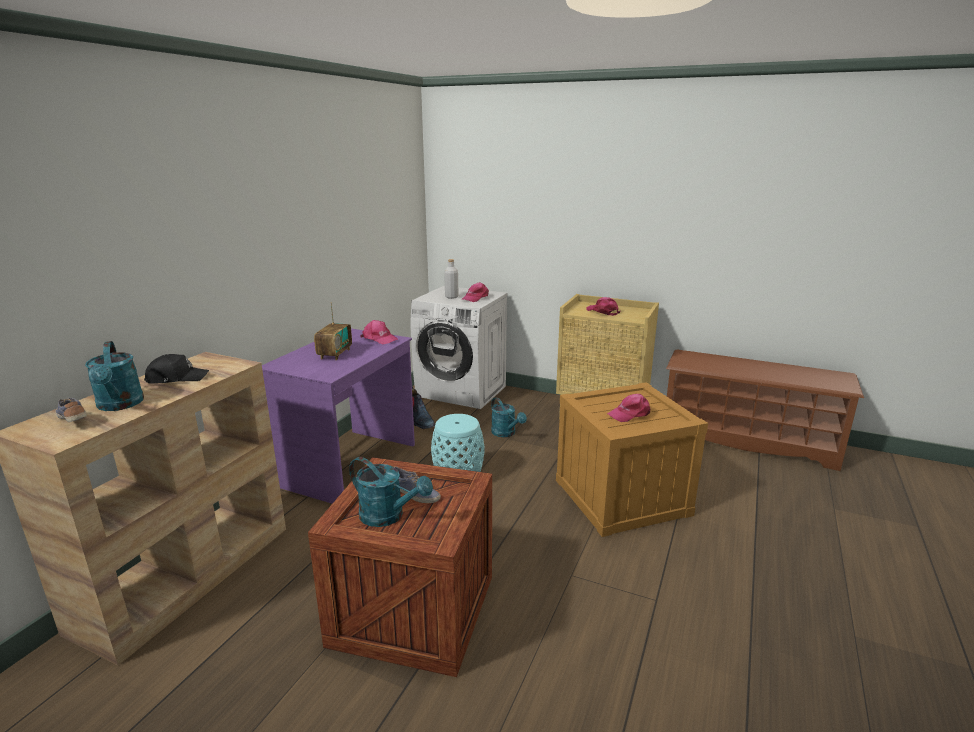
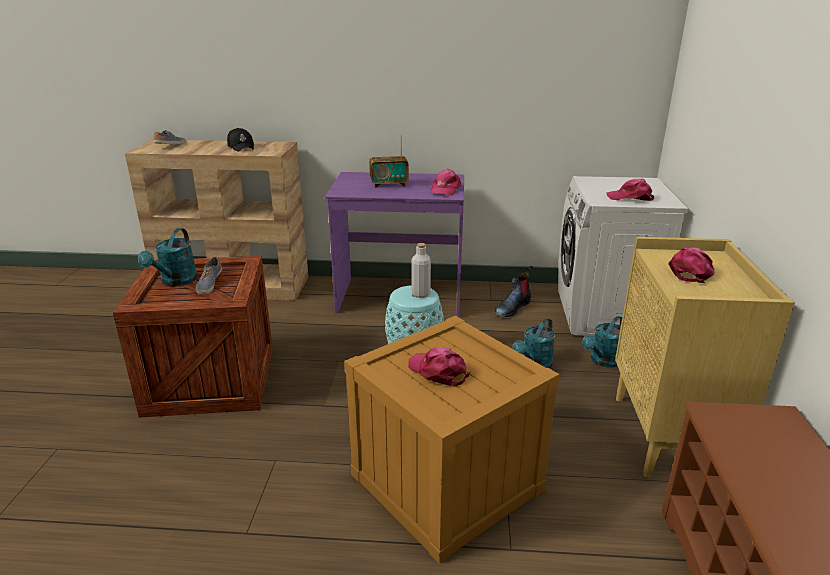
camera: 70 degrees right, 5 degrees up
turquoise watering can [85,341,144,411] -> turquoise watering can moved to [582,316,622,368]
grey bottle [444,259,459,299] -> grey bottle moved to [412,243,431,298]

